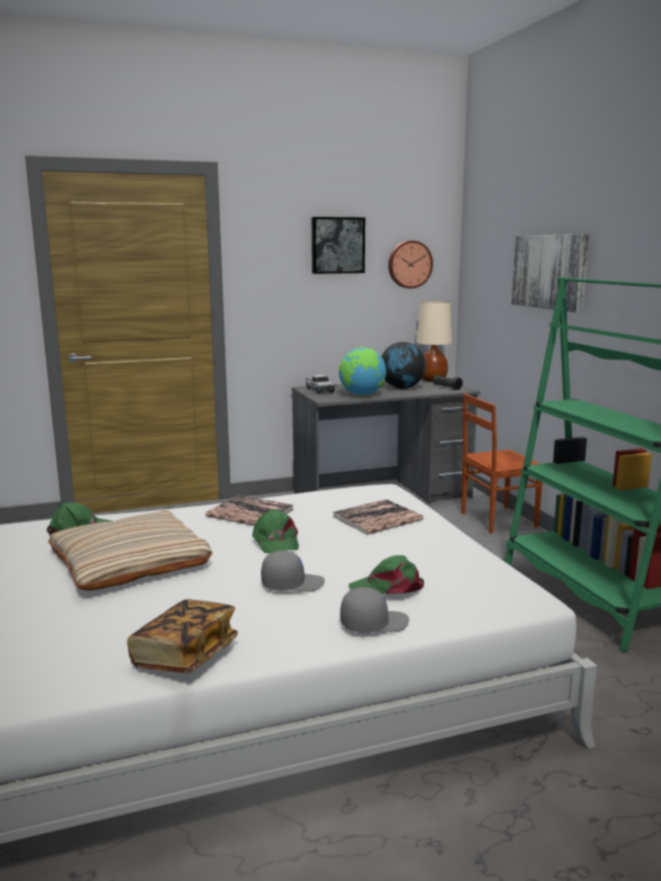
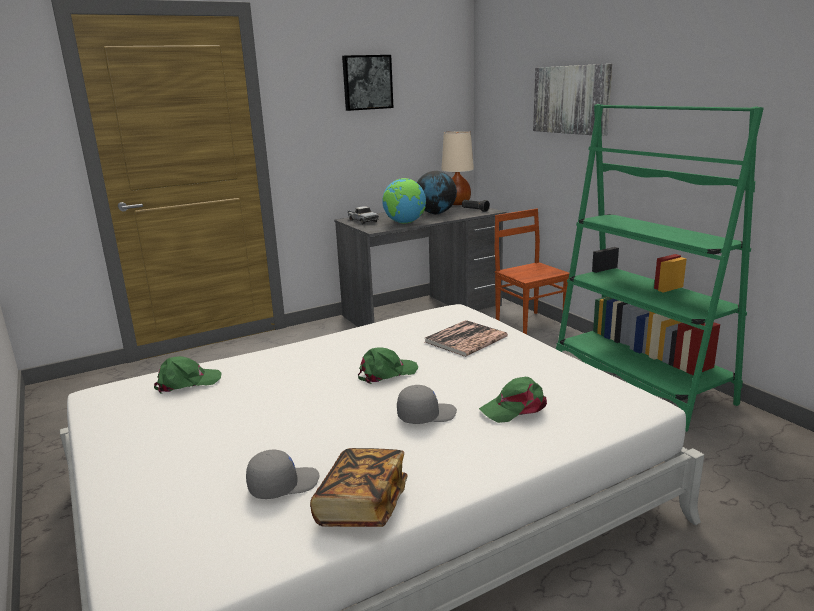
camera: 10 degrees left, 5 degrees up
beige pillow [48,510,212,590] -> none
book [205,495,294,526] -> none
green cap [252,509,299,553] -> green cap turned 90 degrees counterclockwise [358,347,419,384]
grey cap [340,587,409,633] -> grey cap moved to [246,450,319,499]
wall clock [388,241,433,289] -> none
brown chair [462,394,543,533] -> brown chair turned 90 degrees clockwise [495,209,569,334]

